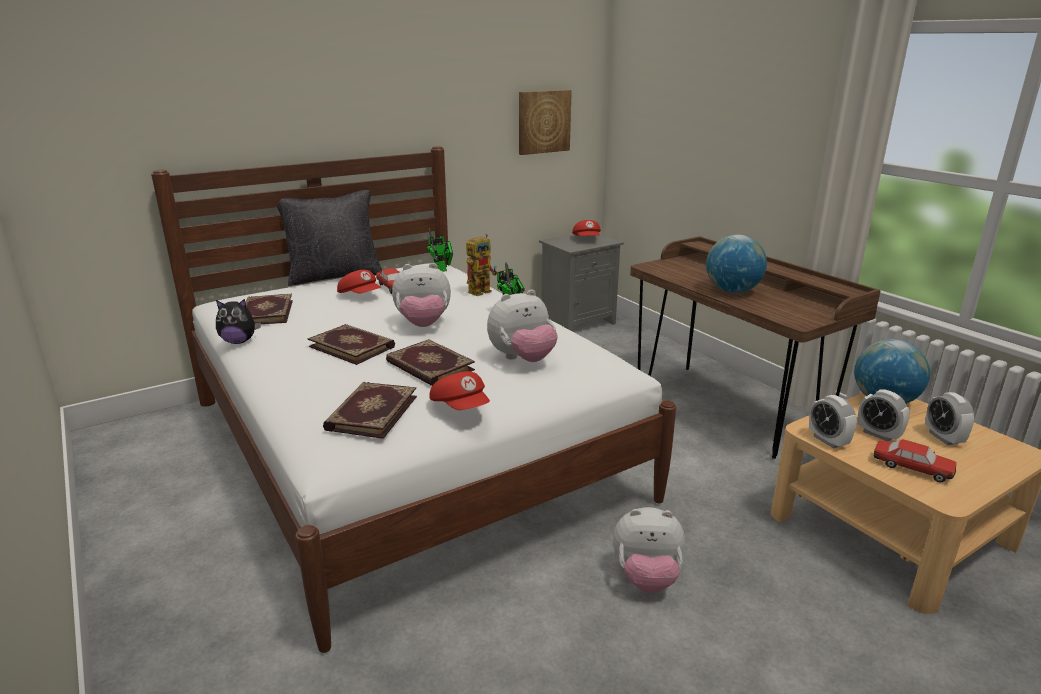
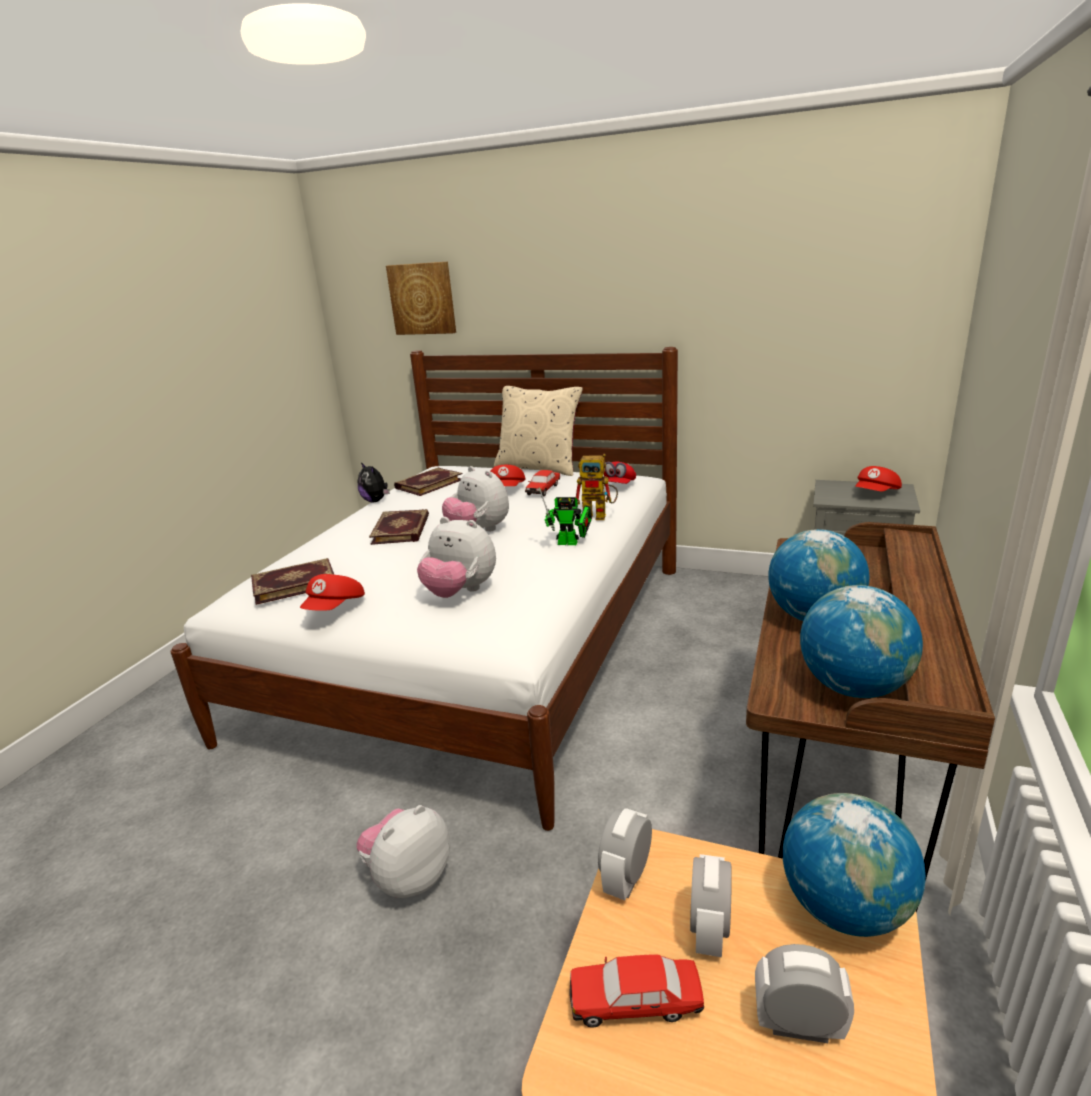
camera: 55 degrees right, 0 degrees up
black pillow [277,190,382,286] -> beige pillow [494,386,583,476]
book [386,339,475,386] -> none
toy robot [427,229,453,272] -> red cap [604,462,636,484]
picture [519,90,572,155] -> picture moved to [386,262,456,335]
plush toy [613,507,685,593] -> plush toy turned 75 degrees clockwise [356,805,450,898]
toy car [873,440,957,483] -> toy car turned 90 degrees clockwise [569,954,704,1028]
alarm clock [925,392,974,445] -> alarm clock turned 60 degrees clockwise [755,944,854,1043]
none -> globe [800,585,923,698]

